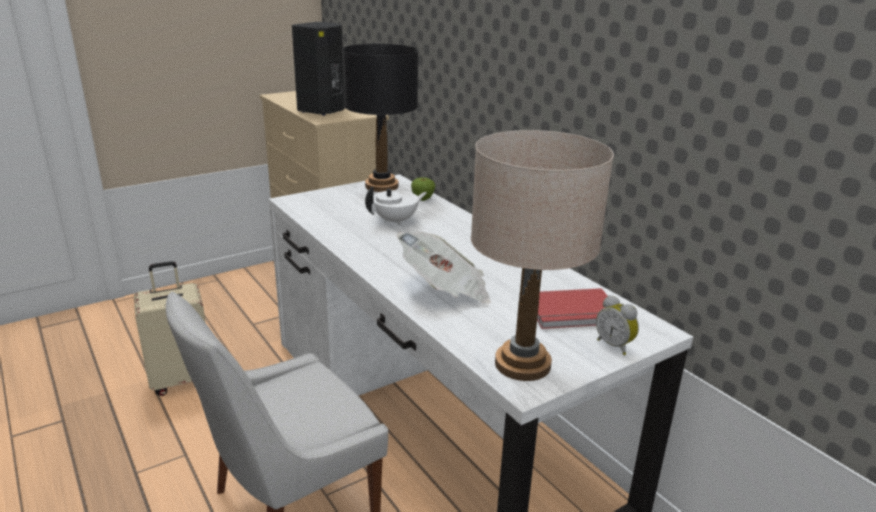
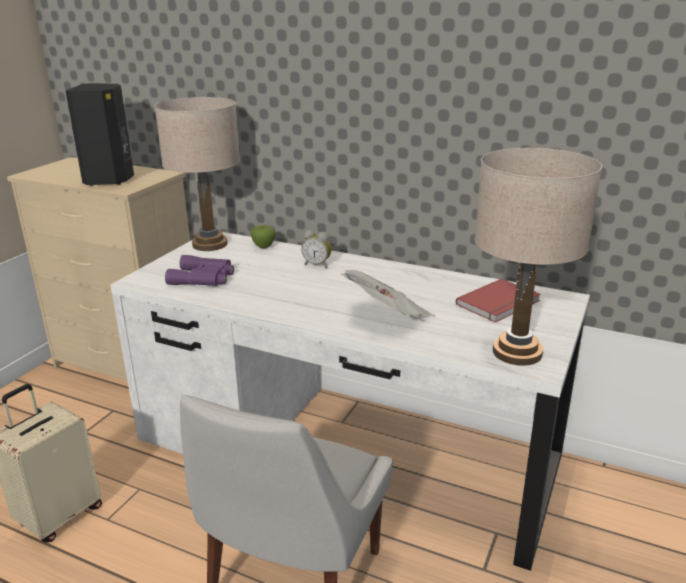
camera: 30 degrees left, 0 degrees up
black table lamp [342,44,419,192] -> beige table lamp [155,97,240,251]
white teapot [365,186,427,226] -> none
alarm clock [596,295,639,355] -> alarm clock moved to [301,230,332,268]
none -> purple binoculars [165,255,234,286]

